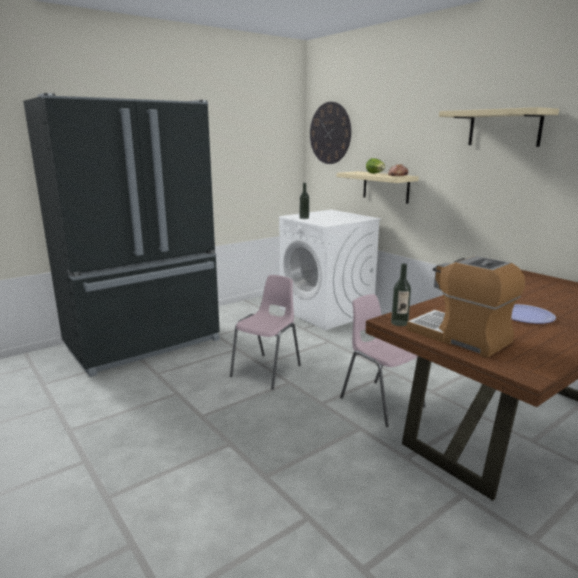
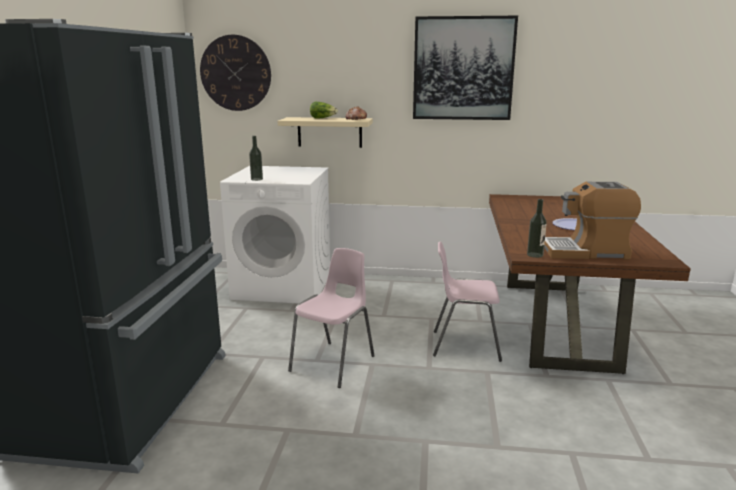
camera: 45 degrees left, 0 degrees up
pink chair [230,275,301,390] -> pink chair turned 45 degrees clockwise [288,248,375,388]
beige shelf [439,107,559,147] -> picture [413,16,518,120]

